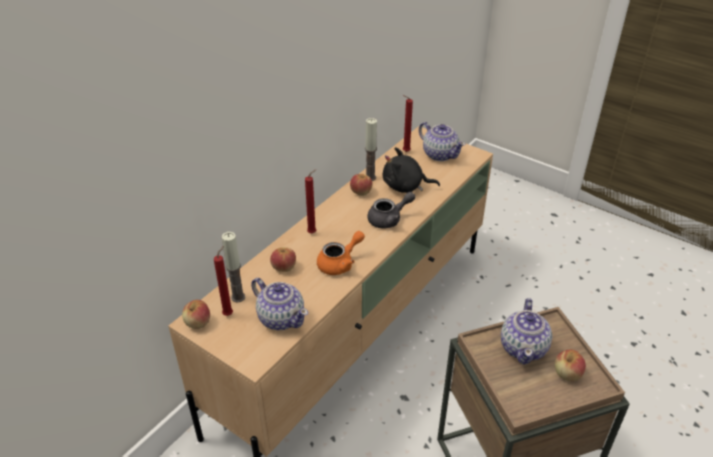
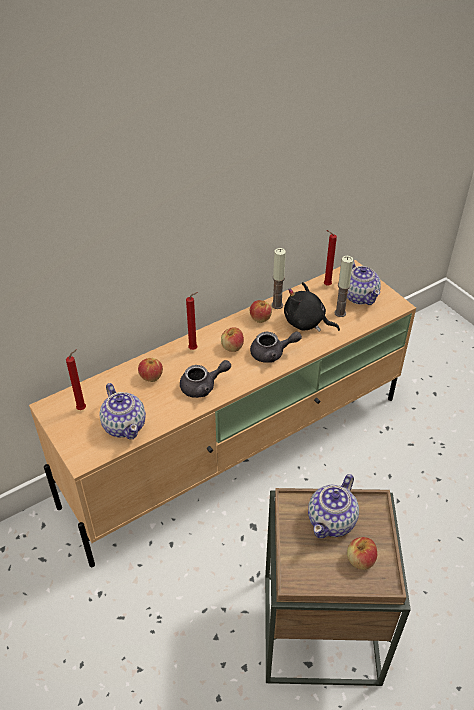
camera: 20 degrees right, 5 degrees up
apple [182,300,210,329] -> apple moved to [221,327,244,352]
candle [222,232,245,302] -> candle moved to [334,256,353,317]
orange teapot [317,231,365,275] -> grey teapot [180,360,231,398]

